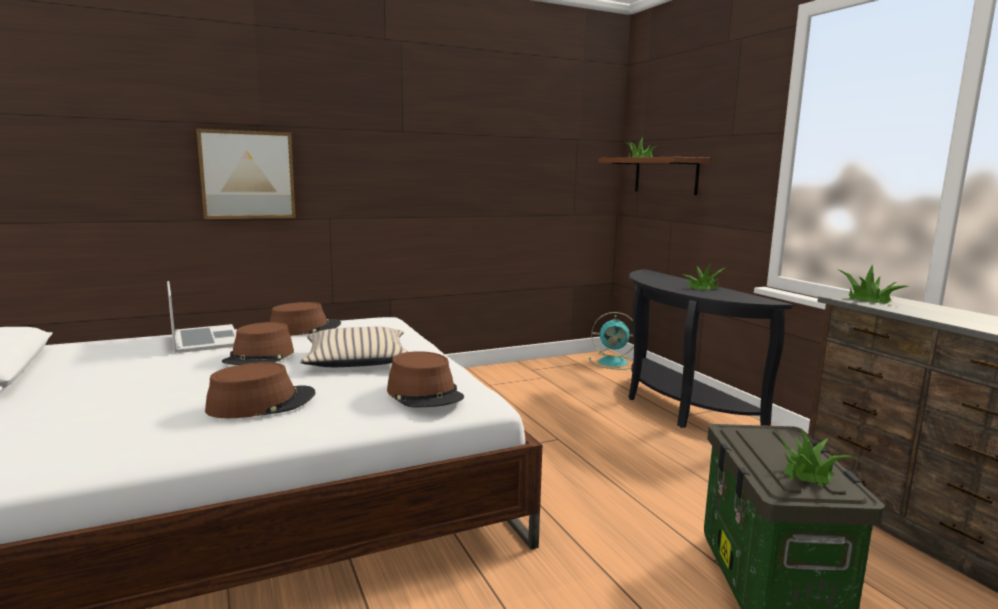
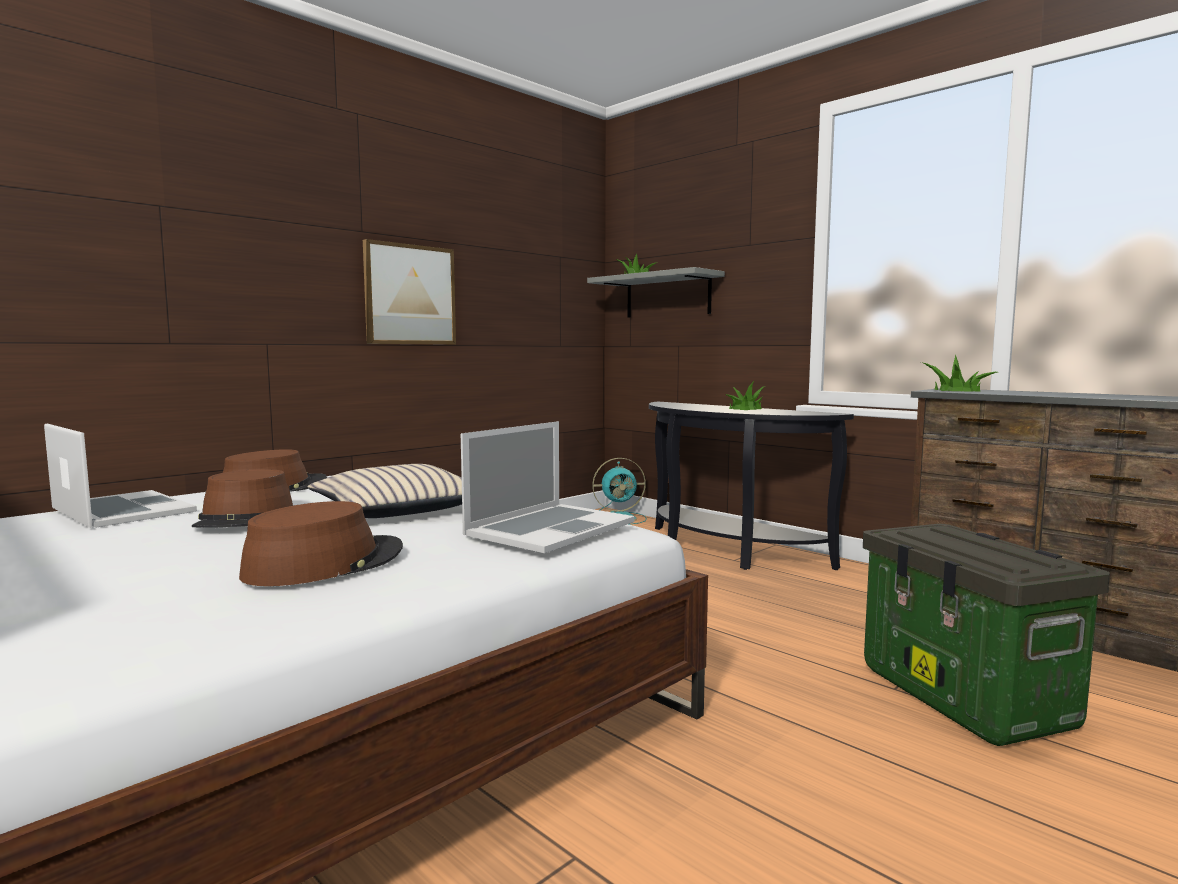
camera: 20 degrees left, 5 degrees down
picture [196,129,296,219] -> picture moved to [363,239,456,345]
brown hat [387,351,464,407] -> laptop [461,421,635,553]
brown shelf [598,157,710,195] -> grey shelf [587,267,725,318]
potted plant [779,429,853,486] -> none

